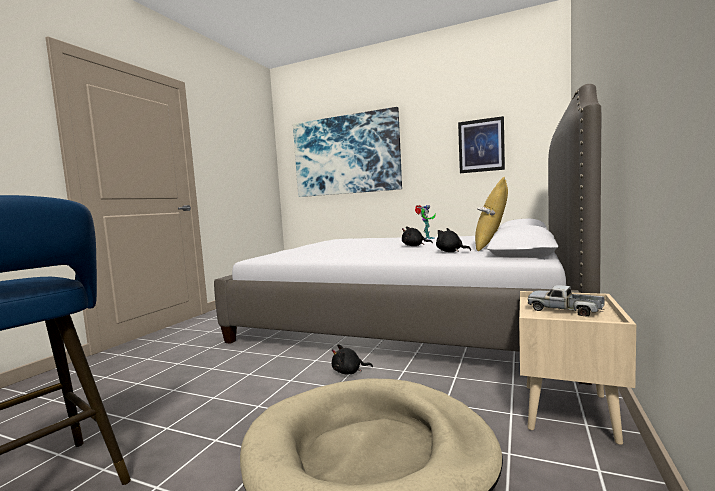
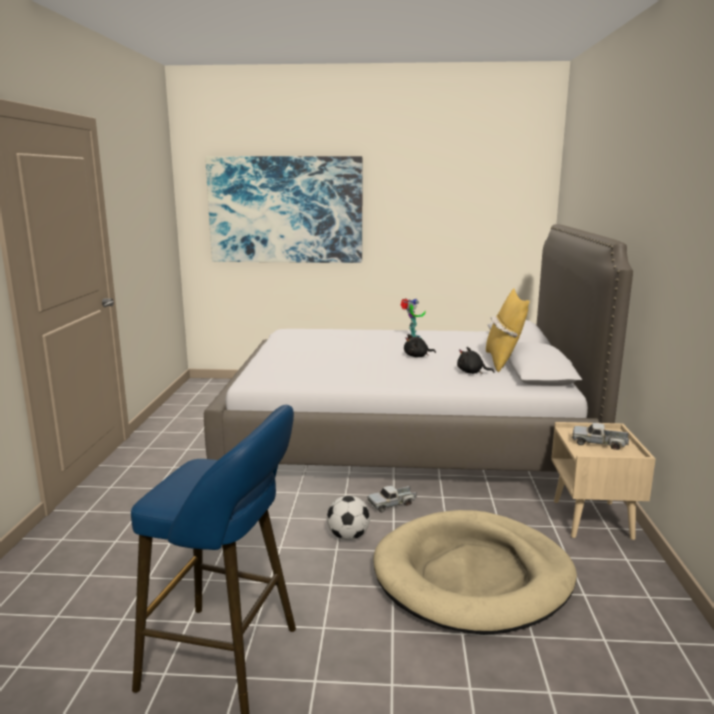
camera: 20 degrees left, 10 degrees up
black plush toy [332,344,373,375] -> toy truck [367,486,417,512]
picture [458,116,505,173] -> none
none -> football [327,495,370,540]

